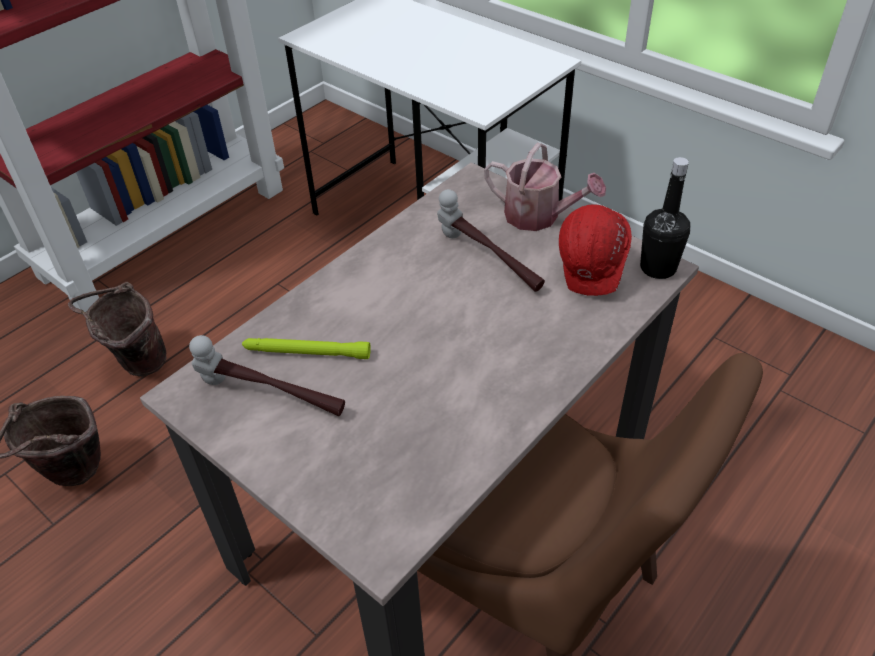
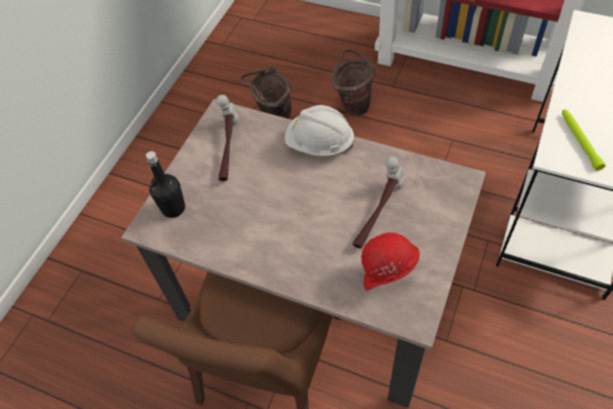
camera: 75 degrees right, 10 degrees up
green flashlight [242,338,371,359] -> green flashlight moved to [562,109,606,171]
watering can [484,142,606,231] -> none
black bottle [640,157,690,279] -> black bottle moved to [146,151,185,218]
none -> white hard hat [285,105,355,156]

